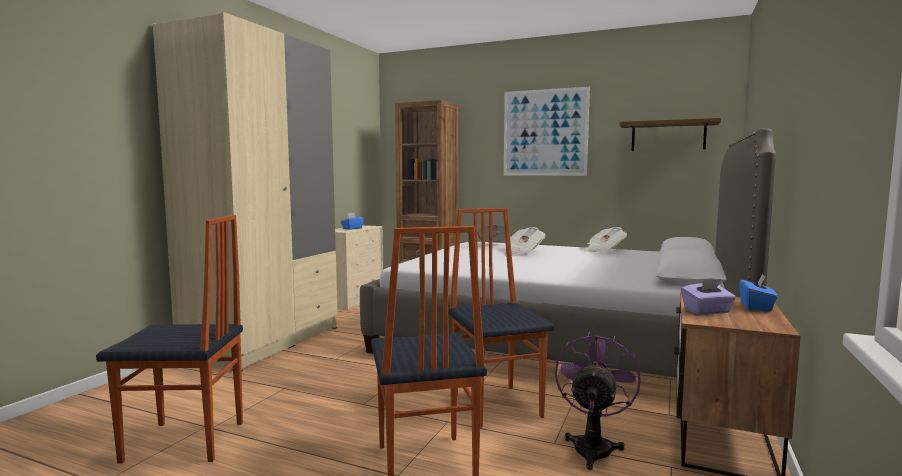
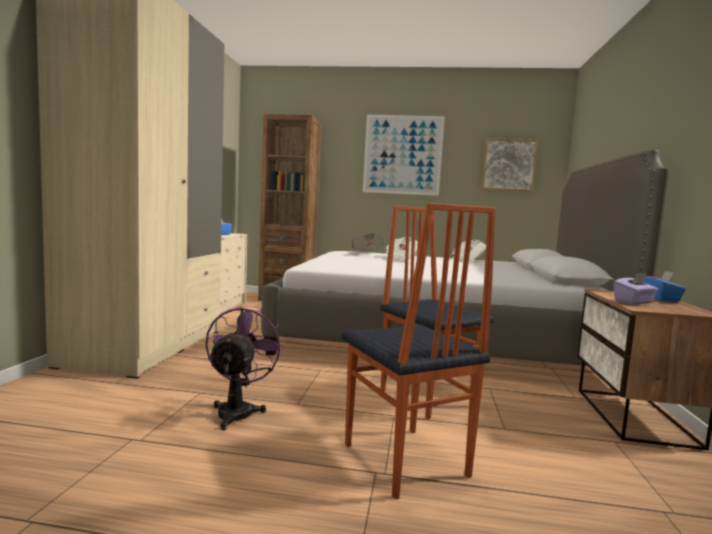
camera: 15 degrees left, 0 degrees up
chair [96,215,243,464] -> none
purple fan [555,332,641,470] -> purple fan moved to [205,306,284,430]
shelf [619,118,721,151] -> picture [482,138,539,191]

